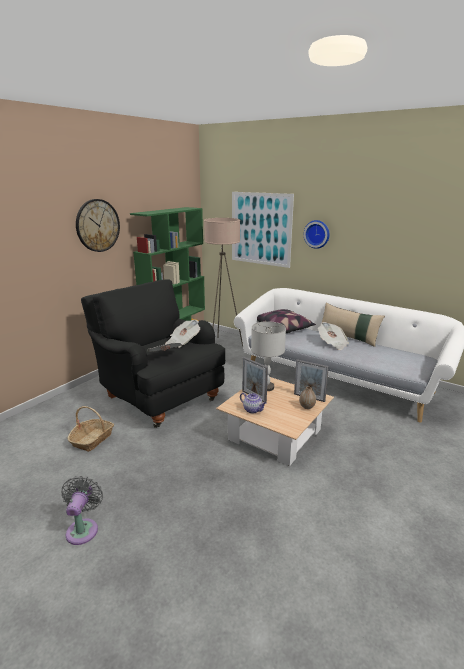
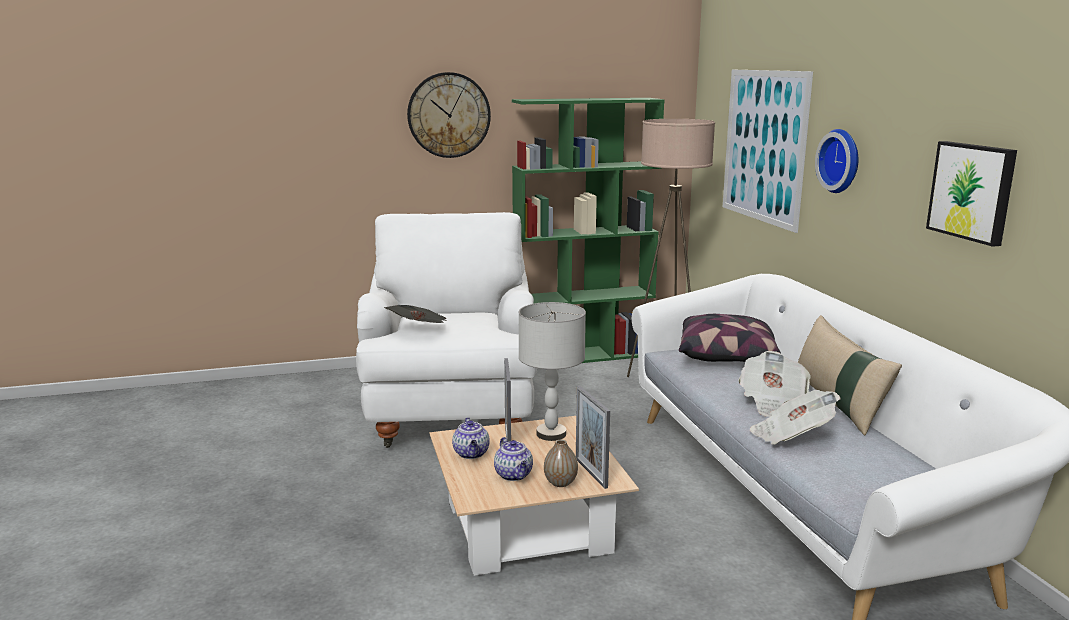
camera: 40 degrees right, 5 degrees down
grey fan [61,476,103,545] -> none
basket [68,406,114,452] -> none
black armchair [81,279,225,428] -> white armchair [356,212,537,448]
newspaper [165,320,200,348] -> newspaper moved to [749,390,841,445]
none -> teapot [494,437,533,481]
none -> picture [926,141,1017,247]

